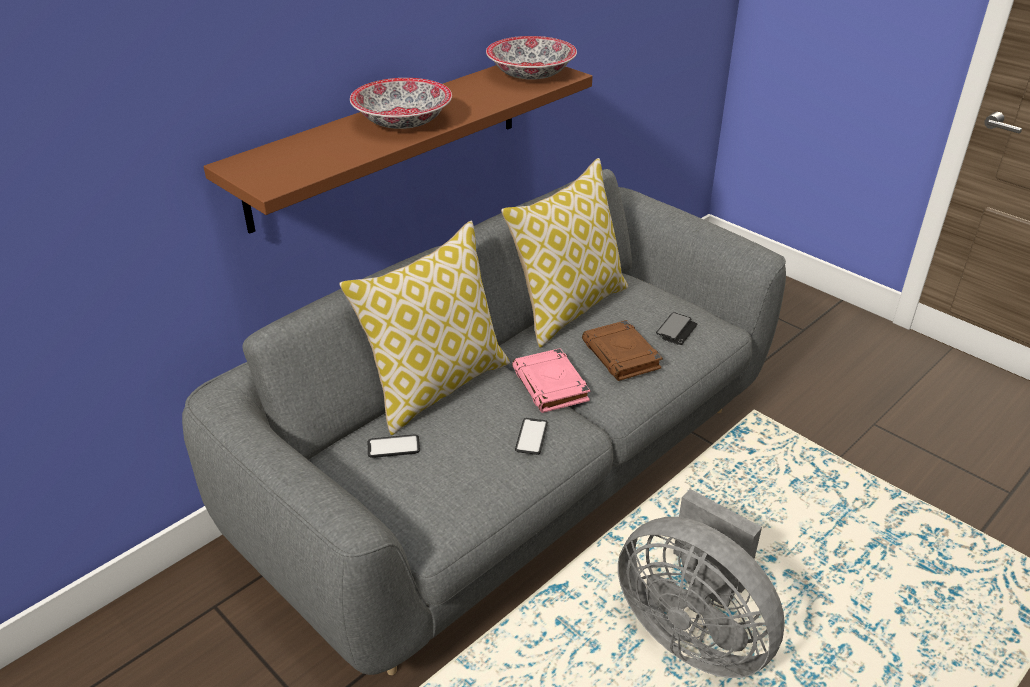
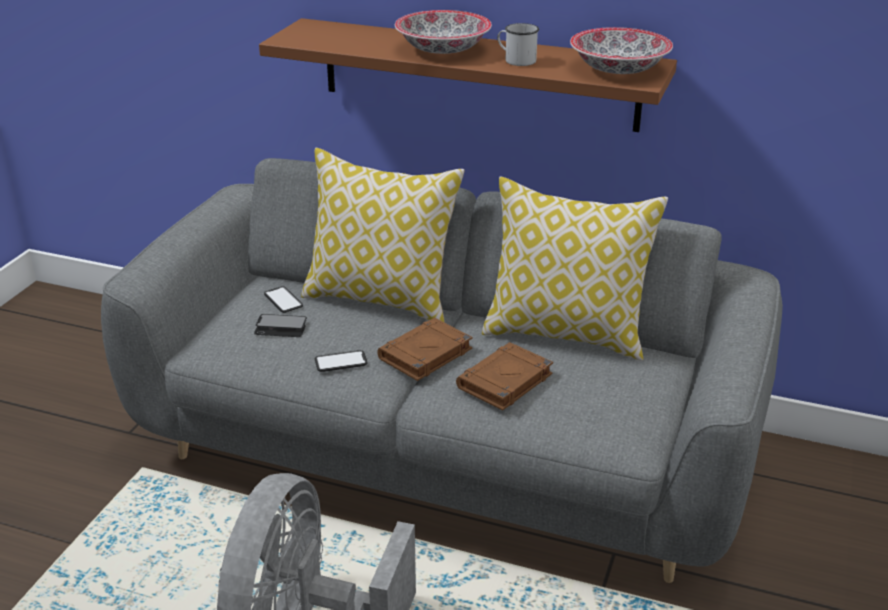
camera: 65 degrees right, 5 degrees down
pink book [512,348,590,413] -> brown book [377,318,472,381]
phone [656,312,698,345] -> phone moved to [254,314,307,337]
none -> white mug [497,23,539,66]

